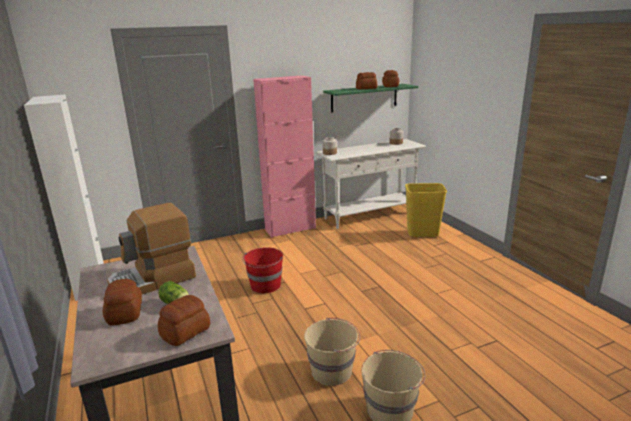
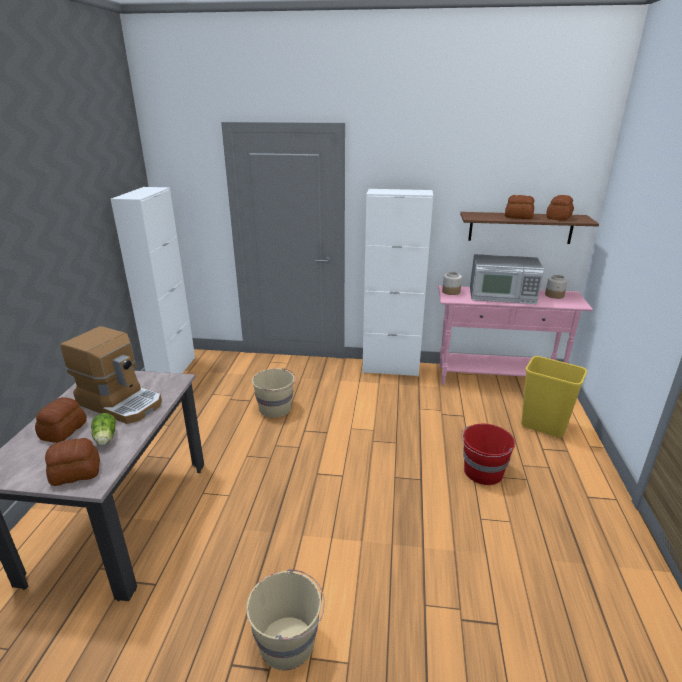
camera: 30 degrees right, 5 degrees up
coffee machine [107,203,196,294] -> coffee machine turned 150 degrees counterclockwise [60,326,162,424]
red bucket [242,247,283,293] -> red bucket moved to [461,424,515,485]
pink cabinet [253,75,316,238] -> white cabinet [362,189,433,377]
beige bucket [304,318,360,386] -> beige bucket moved to [252,368,296,418]
white console table [316,139,426,229] -> pink console table [438,286,593,385]
green shelf [323,84,418,113] -> brown shelf [460,212,599,244]
none -> microwave [470,254,544,304]

